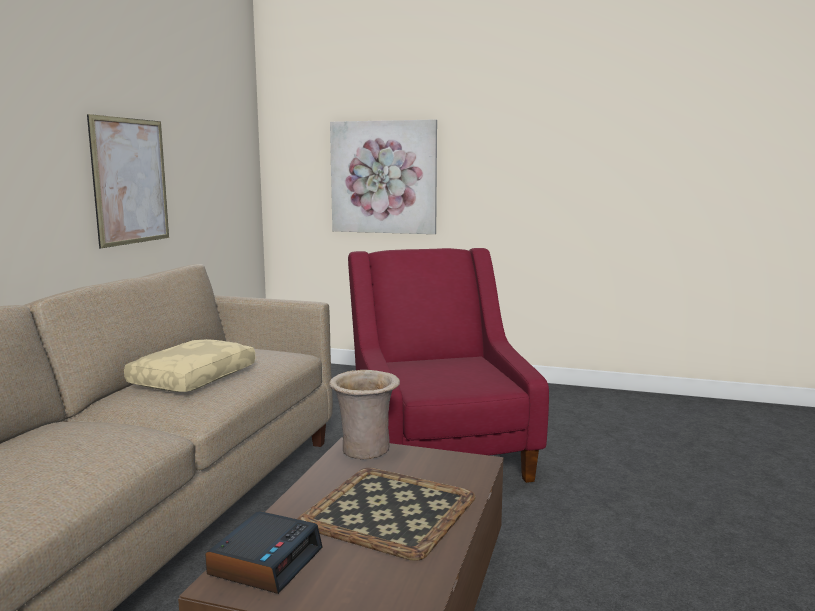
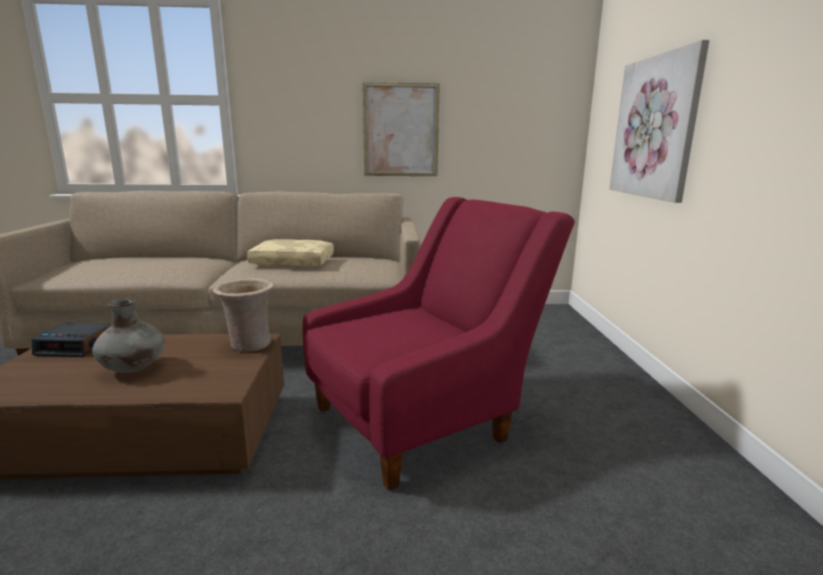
camera: 70 degrees right, 5 degrees up
tray [298,468,476,561] -> grey vase [92,298,165,373]

